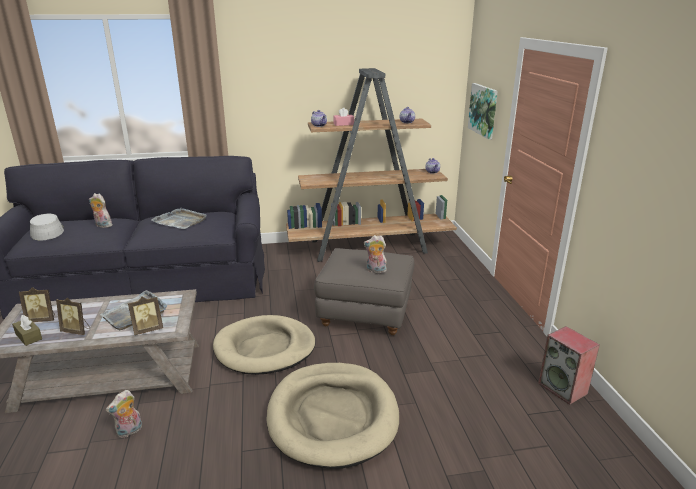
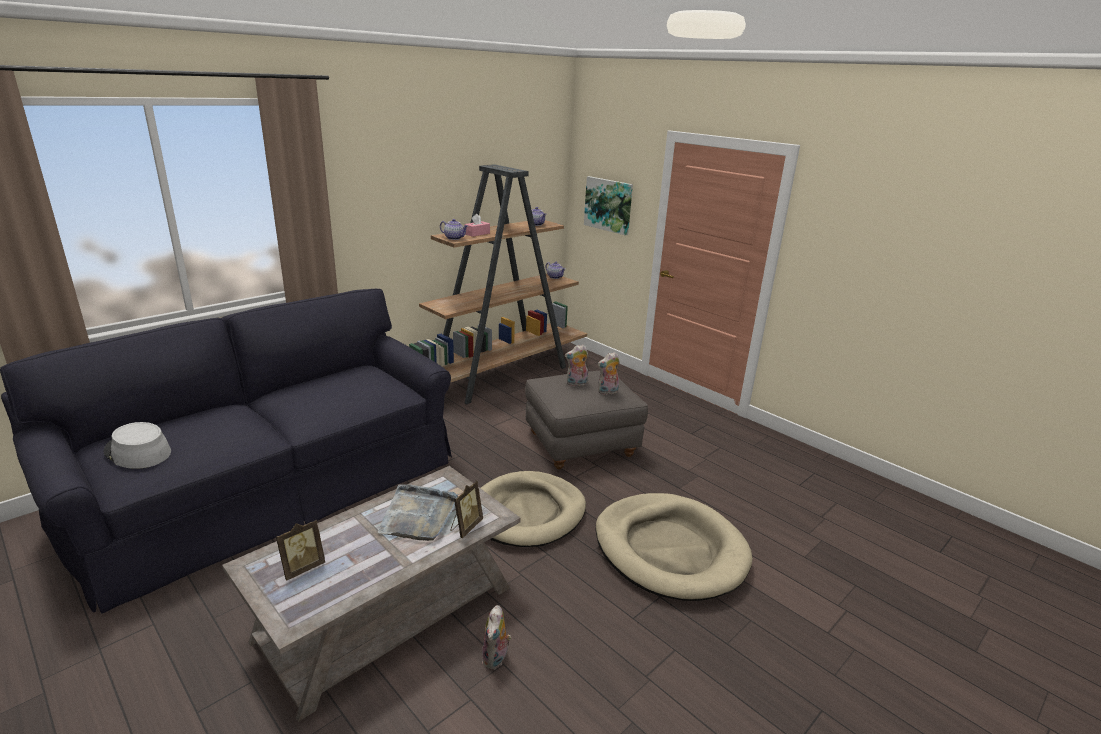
camera: 35 degrees left, 0 degrees up
brown tissue box [12,315,42,346] -> none
picture frame [56,298,90,335] -> none
plush toy [89,193,112,228] -> plush toy moved to [565,345,588,386]
grey tray [151,208,207,229] -> none
speaker [538,326,600,405] -> none

